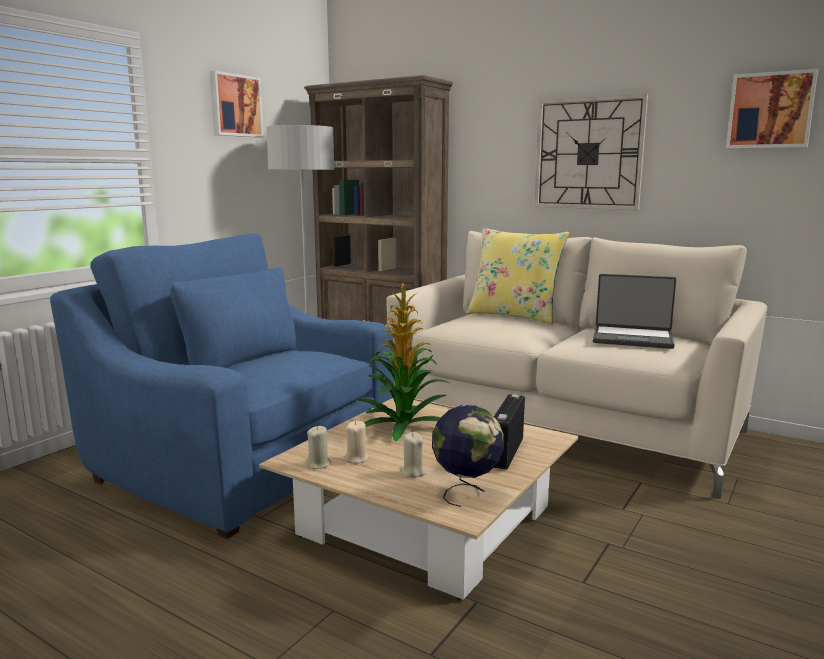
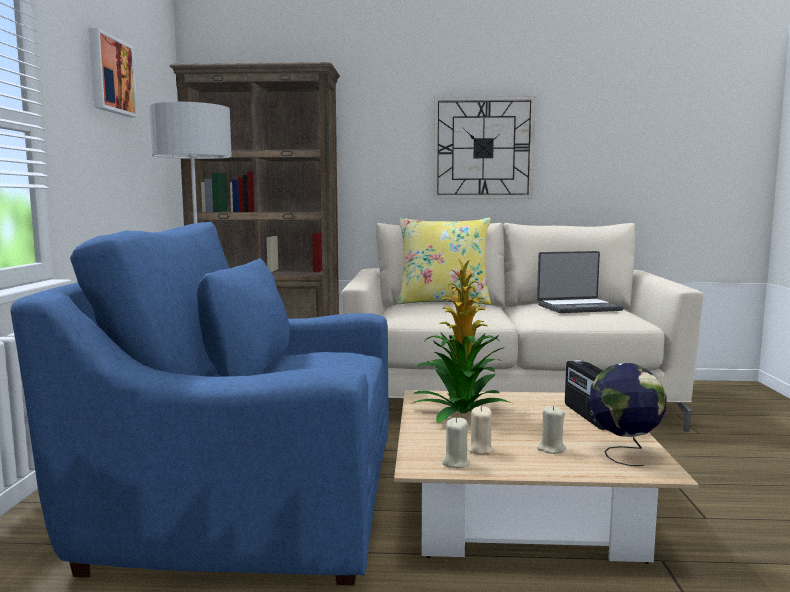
camera: 30 degrees left, 5 degrees down
picture [726,69,818,149] -> none

